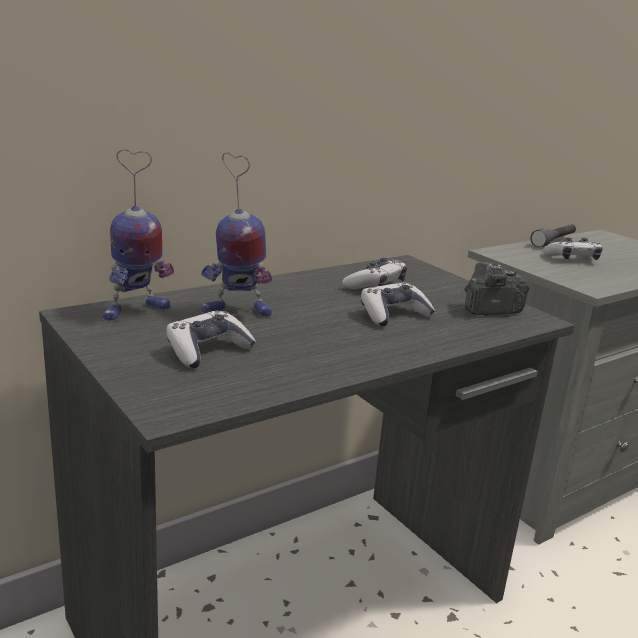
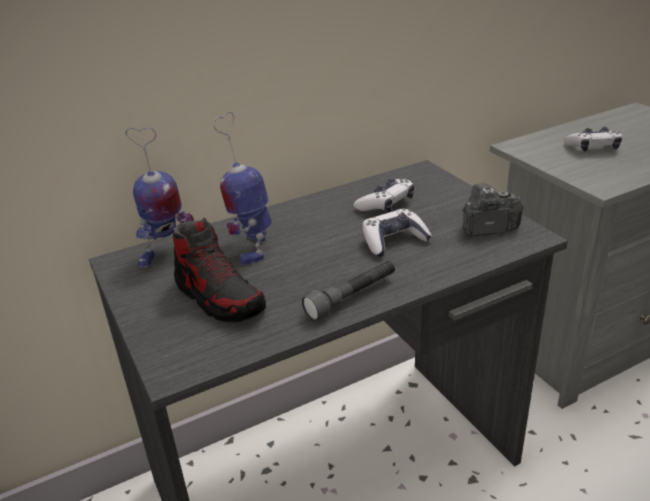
camera: 10 degrees right, 10 degrees up
game controller [166,311,256,368] -> shoe [173,218,266,322]
toy robot [201,152,272,317] -> toy robot turned 90 degrees clockwise [213,111,272,265]
grey flashlight [530,224,576,247] -> grey flashlight moved to [302,261,395,321]

